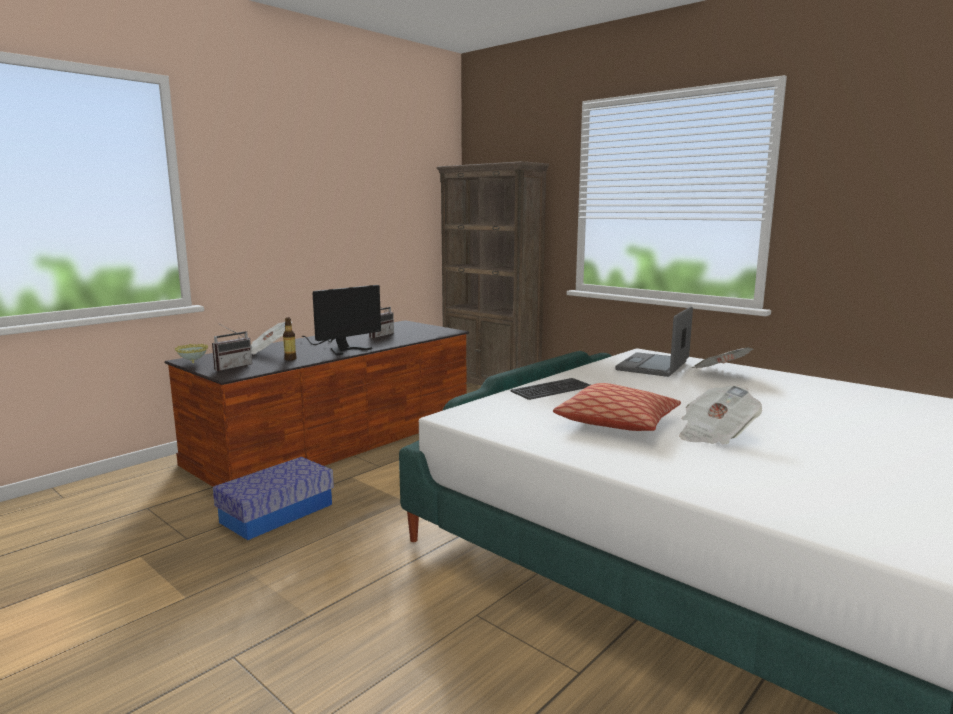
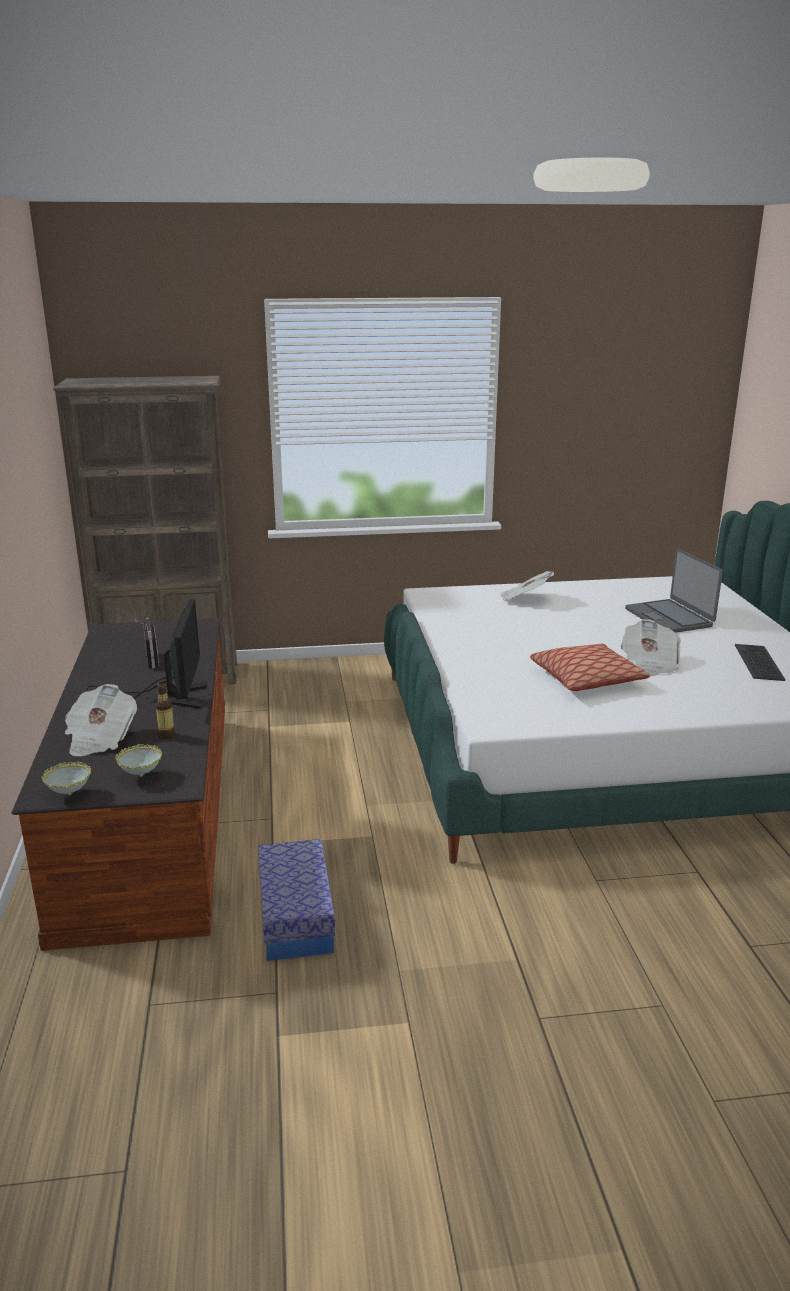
camera: 50 degrees left, 10 degrees up
radio [212,323,252,371] -> bowl [115,744,162,777]
keyboard [511,378,590,400] -> keyboard moved to [735,644,785,681]
laptop [615,307,693,377] -> laptop moved to [625,548,723,633]

